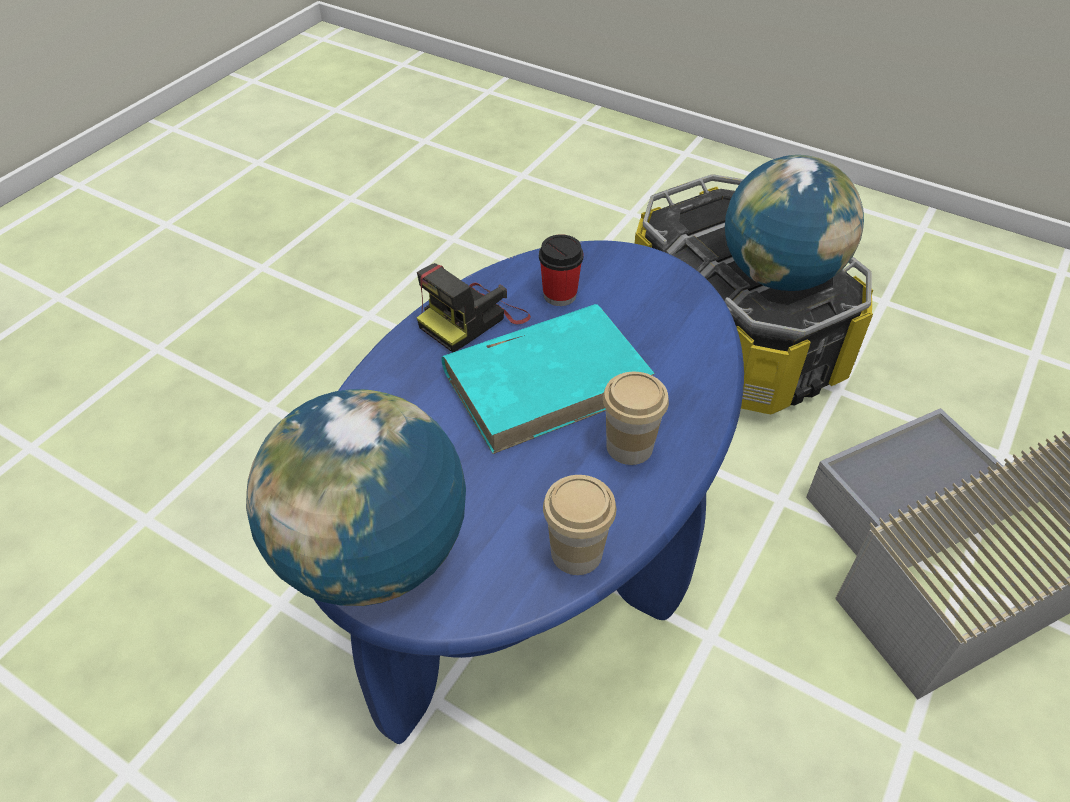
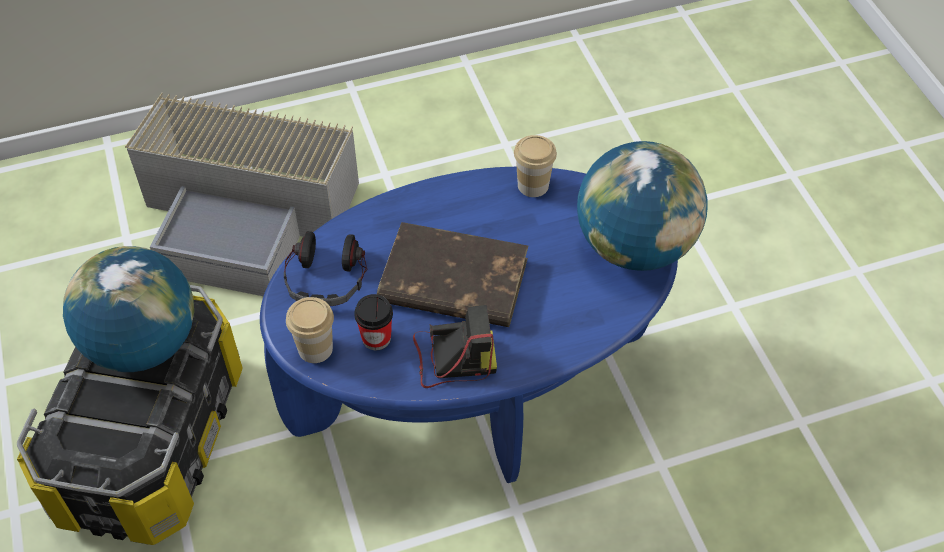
camera: 140 degrees left, 5 degrees up
turquoise book [442,304,655,454] -> brown book [377,222,528,327]
cup [603,372,669,465] -> cup moved to [286,297,334,363]
none -> headphones [284,231,368,306]

